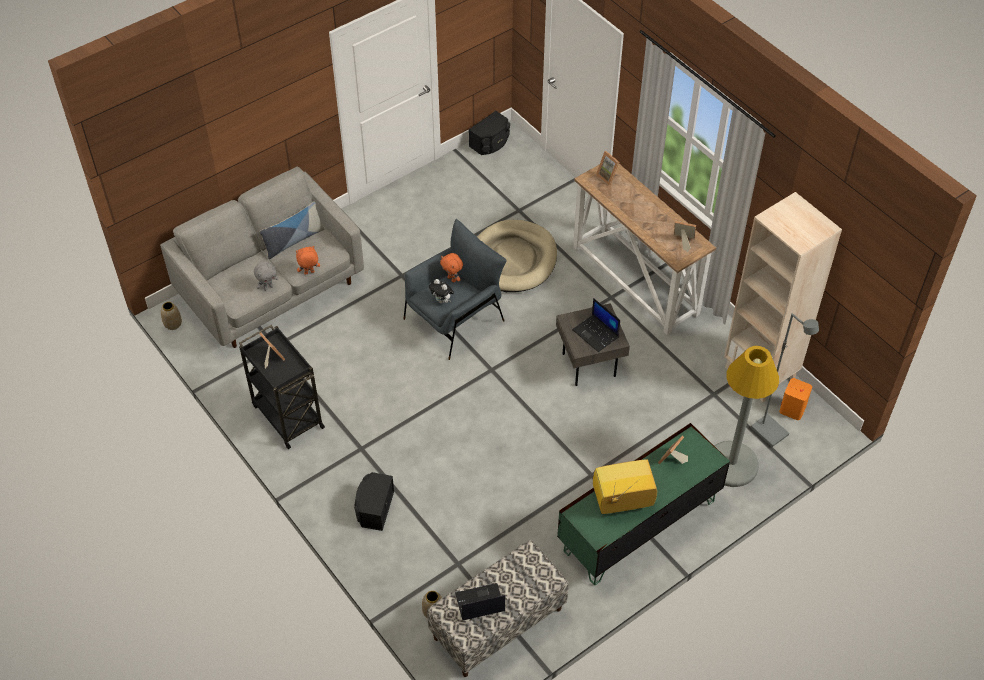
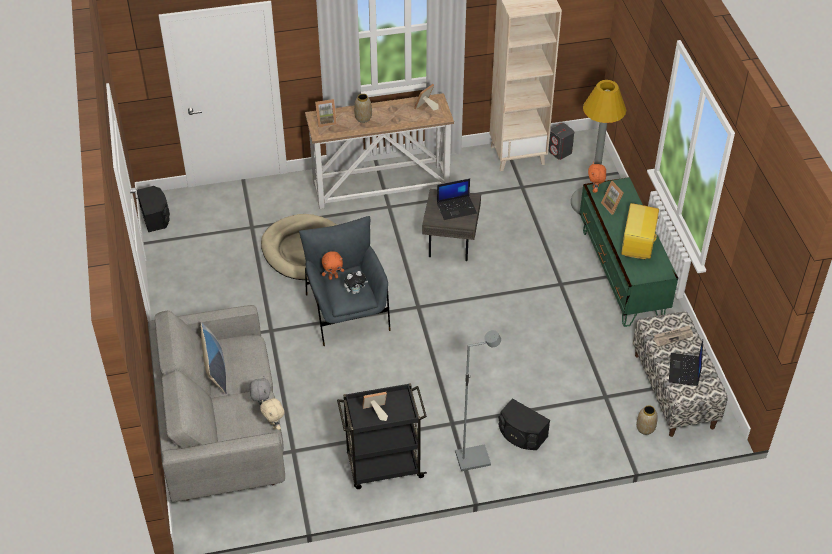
camera: 65 degrees left, 5 degrees down
vase [161,302,182,330] -> vase moved to [354,94,372,123]
orange plush toy [296,246,320,275] -> orange plush toy moved to [588,162,606,193]
grey floor lamp [751,313,819,447] -> grey floor lamp moved to [455,330,501,471]
orange speaker [779,378,812,420] -> grey speaker [549,123,574,160]
none -> beige plush toy [260,398,285,430]
none -> newspaper [653,325,693,347]

